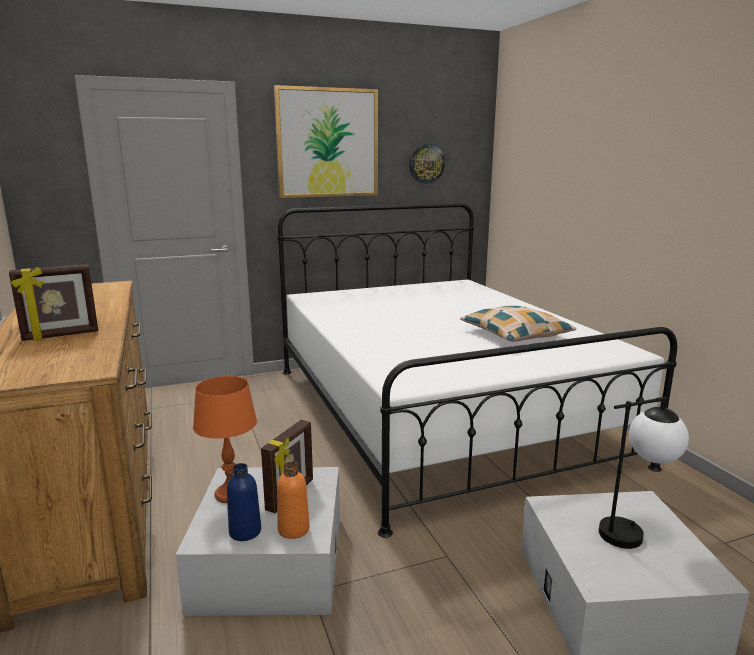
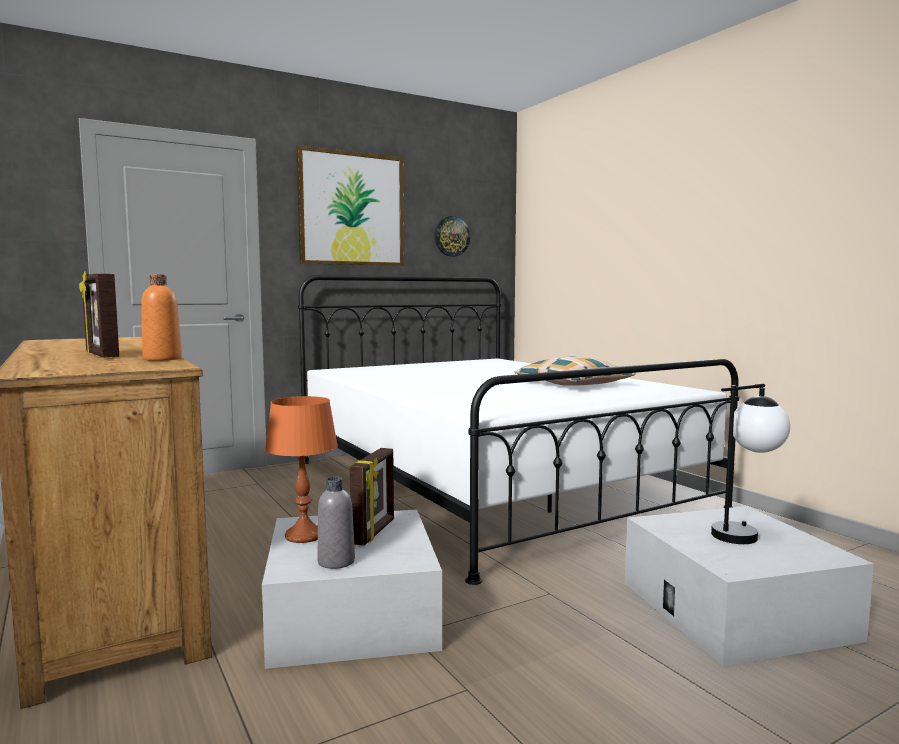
camera: 10 degrees left, 10 degrees down
picture frame [9,264,98,341] -> picture frame turned 90 degrees clockwise [79,271,119,357]
blue bottle [227,463,261,541] -> grey bottle [318,477,355,569]
orange bottle [277,461,310,539] -> orange bottle moved to [141,274,182,361]

